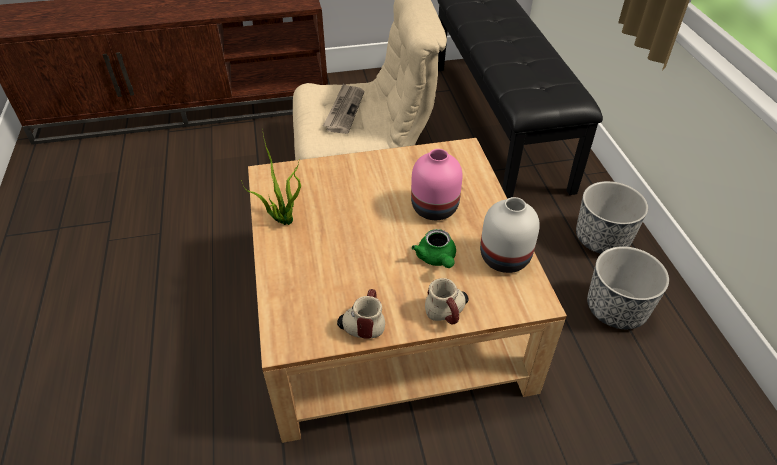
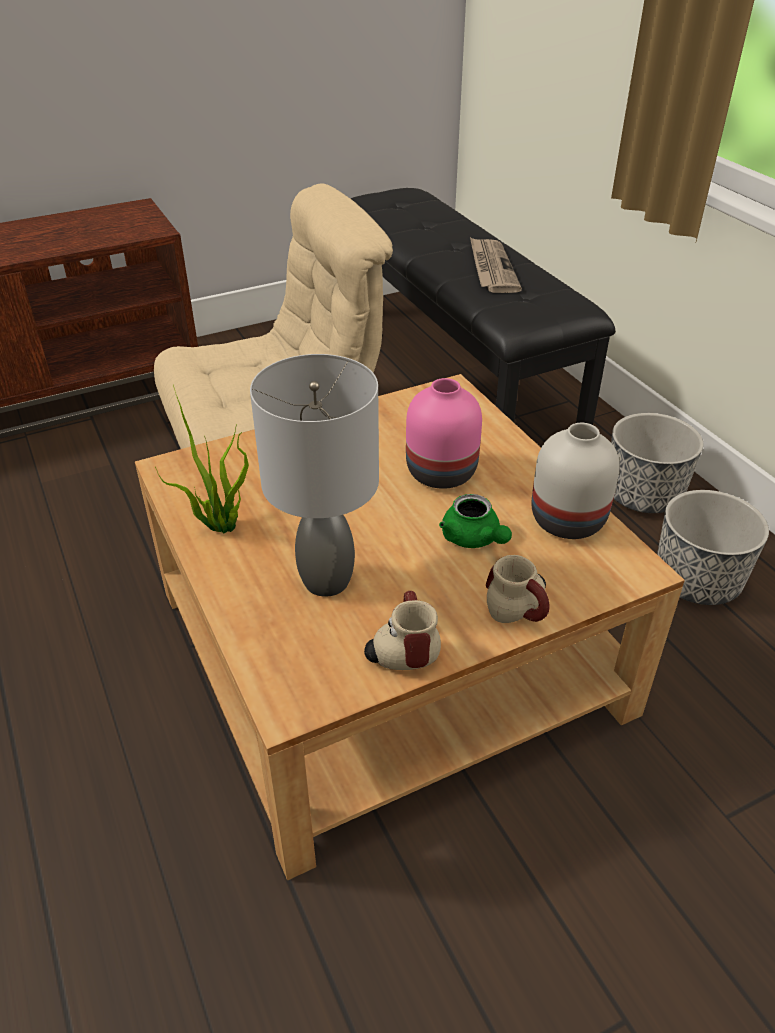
camera: 15 degrees left, 5 degrees down
newspaper [323,84,364,134] -> newspaper moved to [470,237,522,293]
none -> grey table lamp [250,354,379,597]

